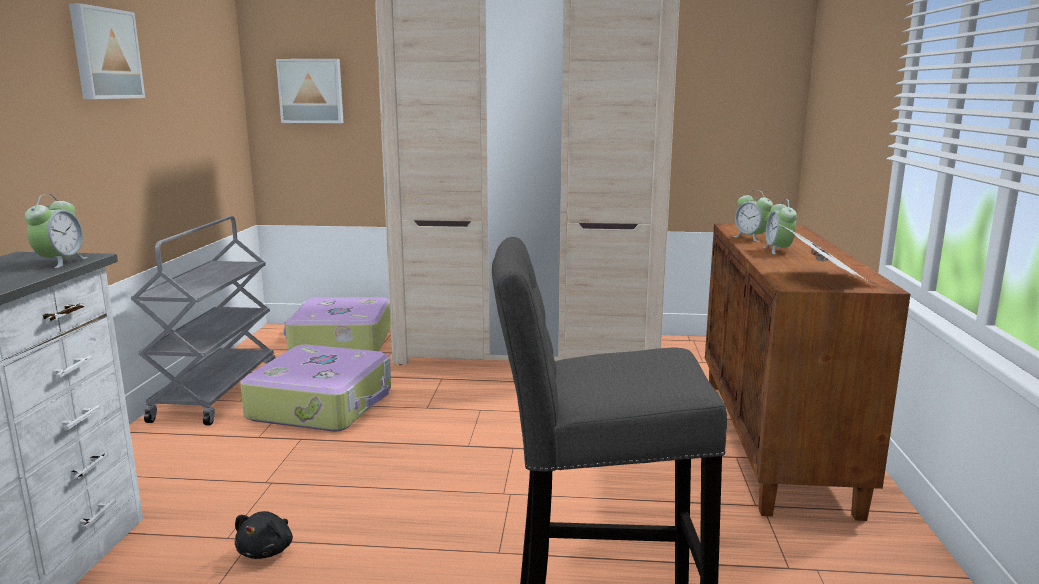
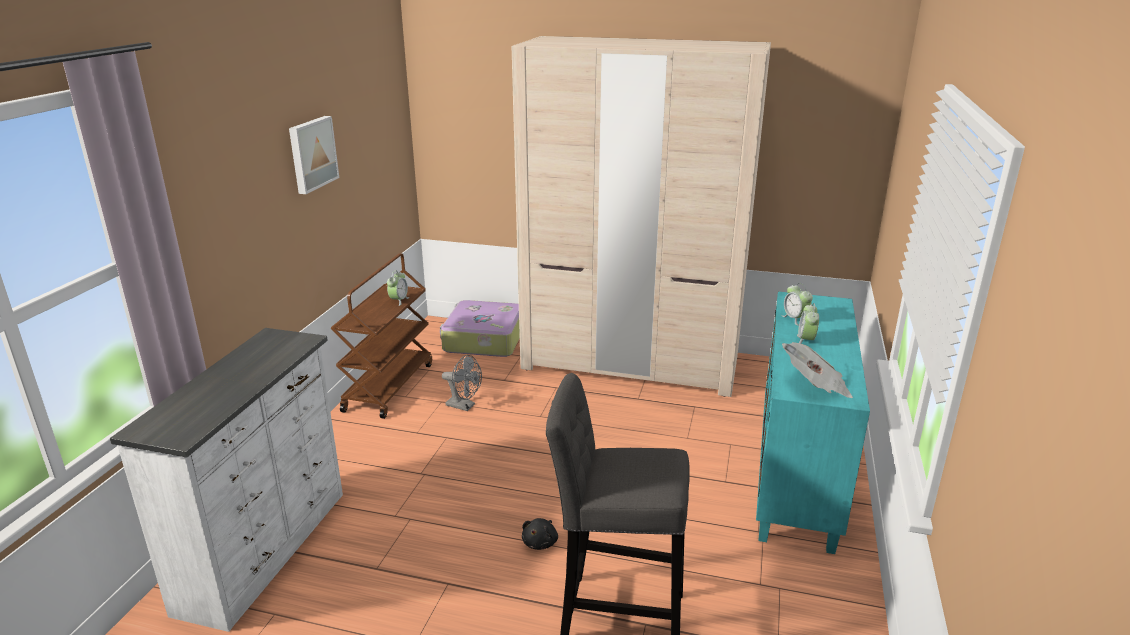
camera: 10 degrees right, 10 degrees up
alarm clock [25,194,88,268] -> alarm clock moved to [387,270,409,306]
grey cart [130,216,275,425] -> brown cart [331,253,432,419]
black plush toy [235,511,293,559] -> black plush toy moved to [522,518,558,550]
suitcase [240,345,391,432] -> grey fan [442,355,482,411]
picture [276,59,344,123] -> none
brown cabinet [705,223,911,521] -> turquoise cabinet [756,292,870,554]

